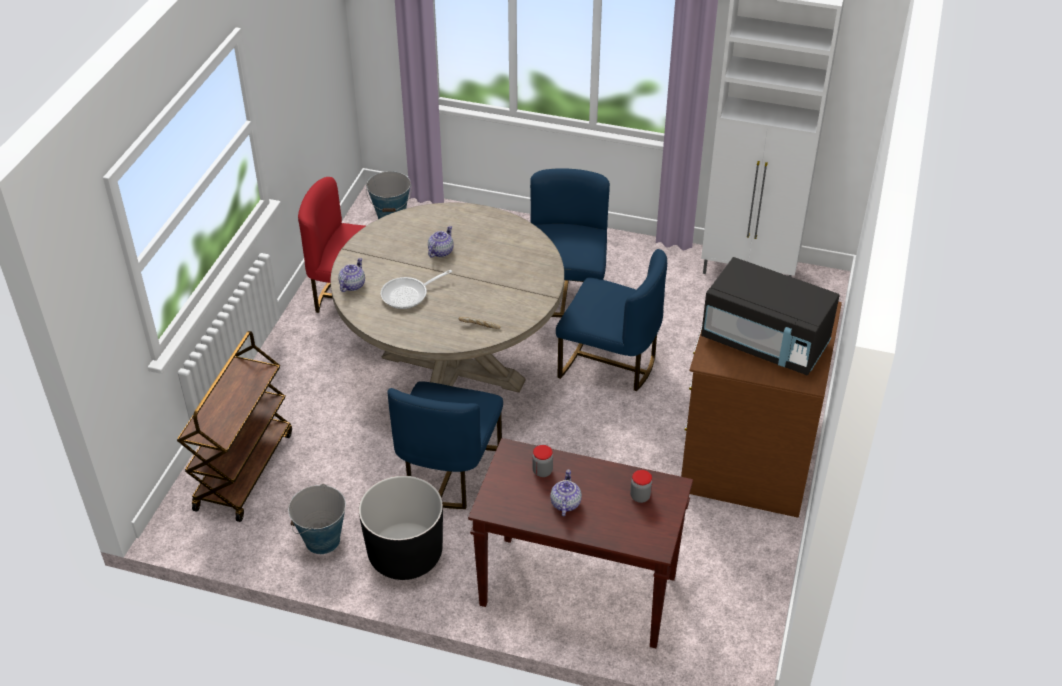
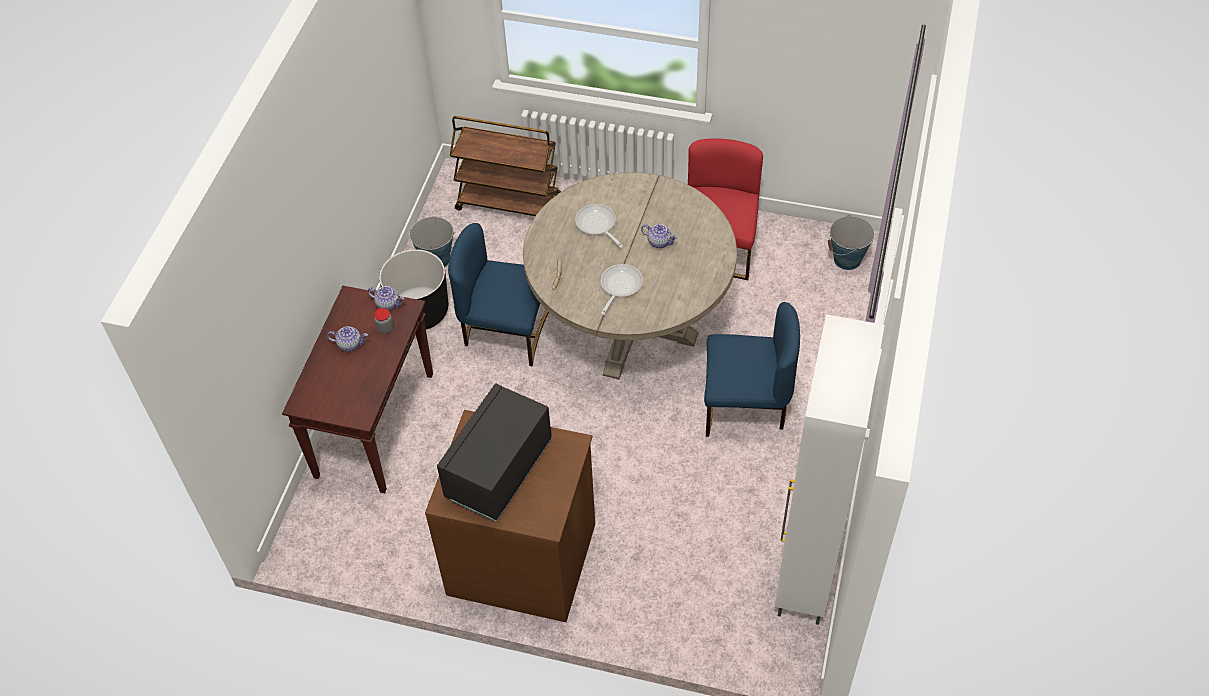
camera: 90 degrees right, 10 degrees up
teapot [338,258,365,292] -> teapot moved to [367,286,404,311]
blue chair [556,249,667,391] -> none
jar [630,470,652,503] -> none
none -> frying pan [601,264,643,315]

